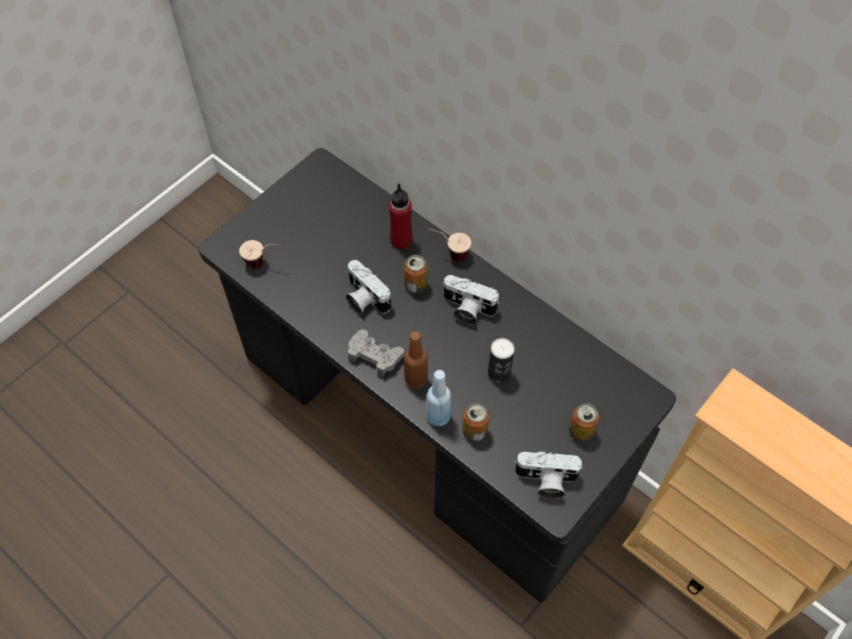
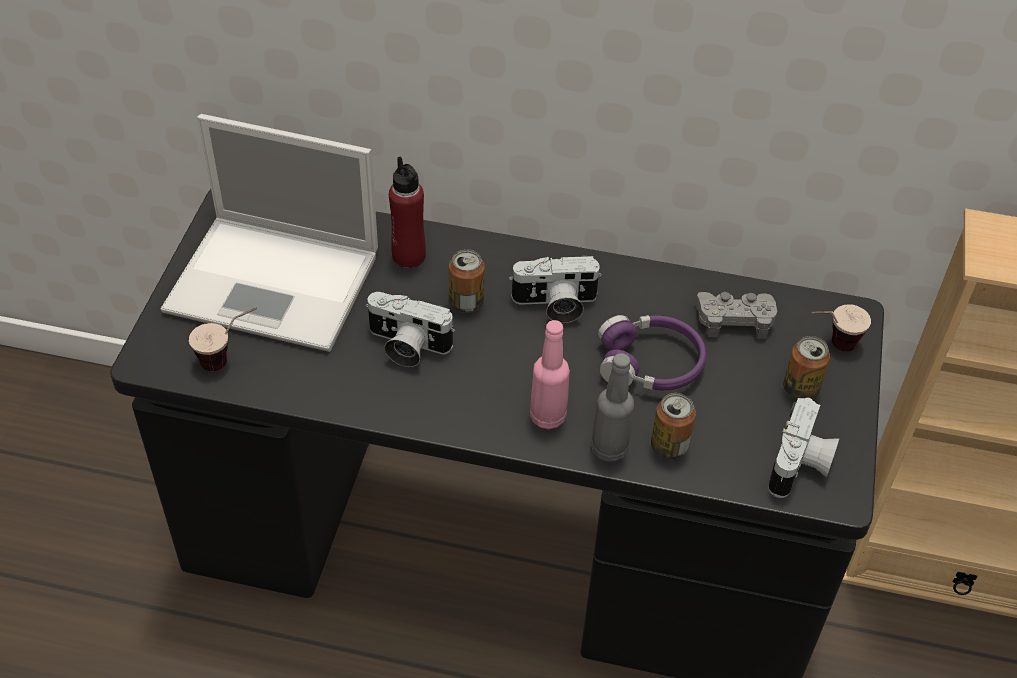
camera: 30 degrees left, 10 degrees down
grey game controller [348,329,404,377] -> grey game controller moved to [696,292,777,339]
brown bottle [404,331,428,389] -> pink bottle [530,320,570,429]
blue bottle [426,370,451,426] -> grey bottle [591,353,634,462]
cup [428,228,471,262] -> cup moved to [812,304,871,352]
can [488,338,515,383] -> purple headphones [598,315,707,390]
camera [514,451,583,499] -> camera turned 45 degrees counterclockwise [768,398,839,498]
none -> laptop [161,114,378,352]

